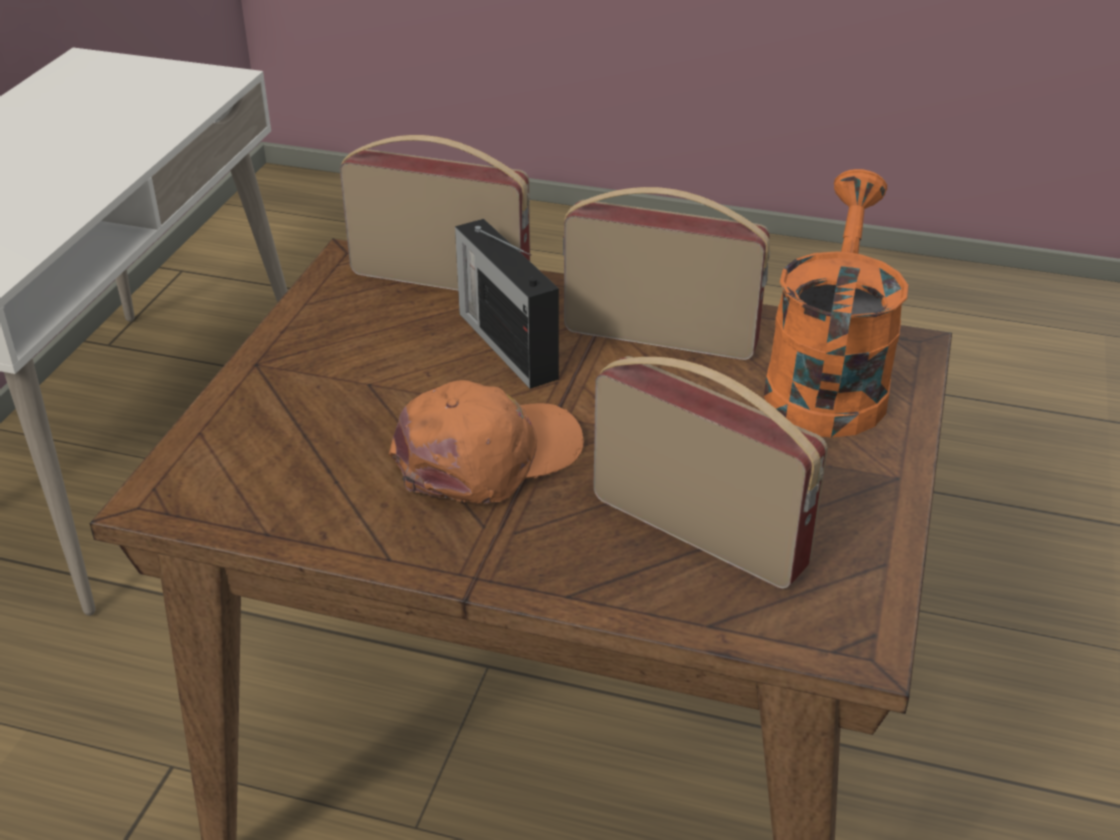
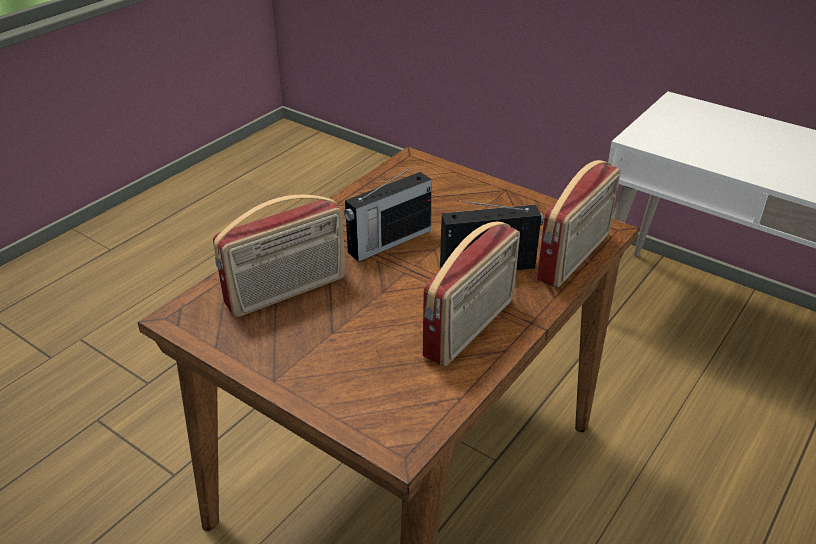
camera: 110 degrees right, 0 degrees up
orange cap [389,380,584,504] -> radio [344,164,432,262]
orange watering can [764,169,908,437] -> none

